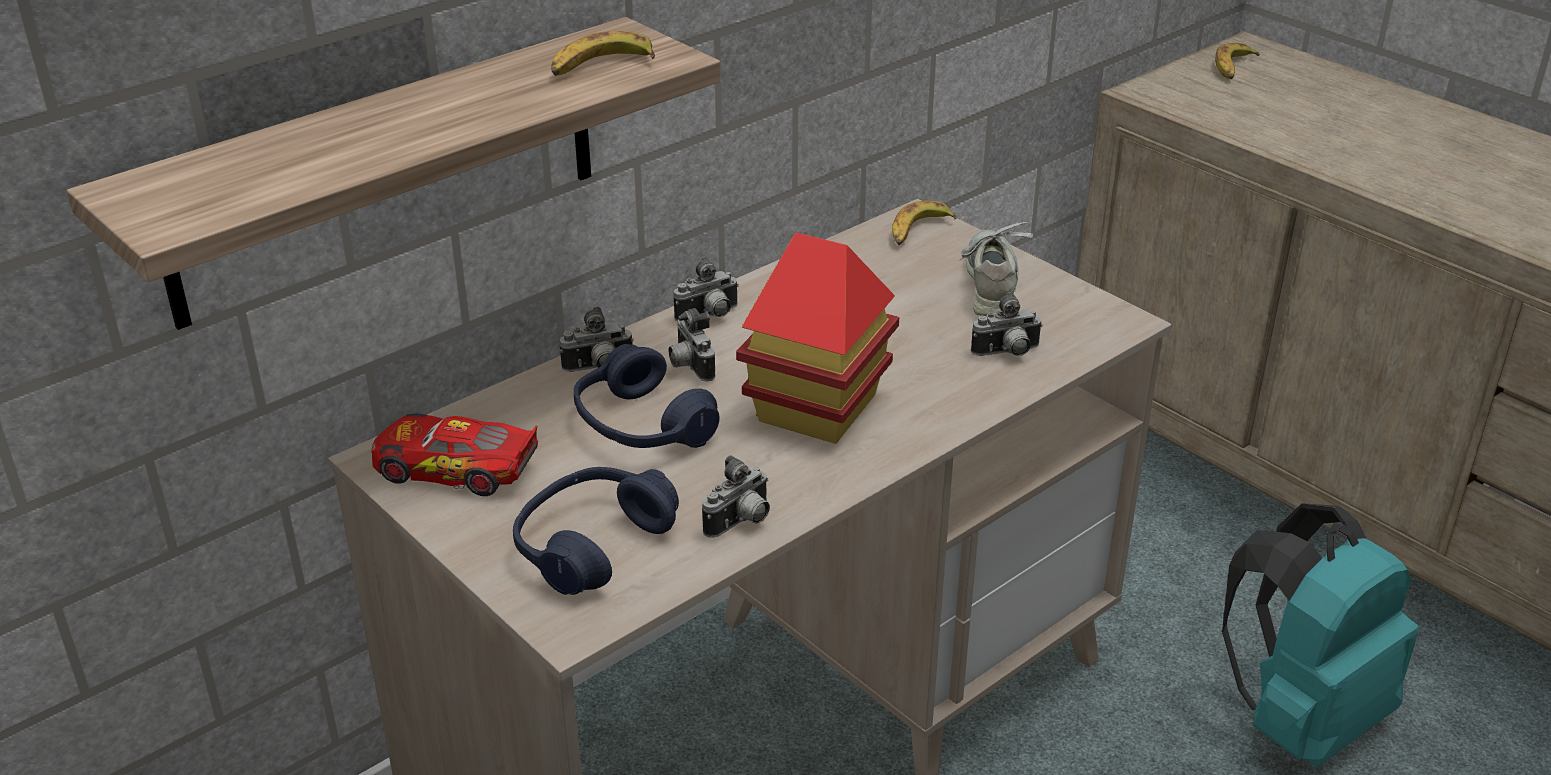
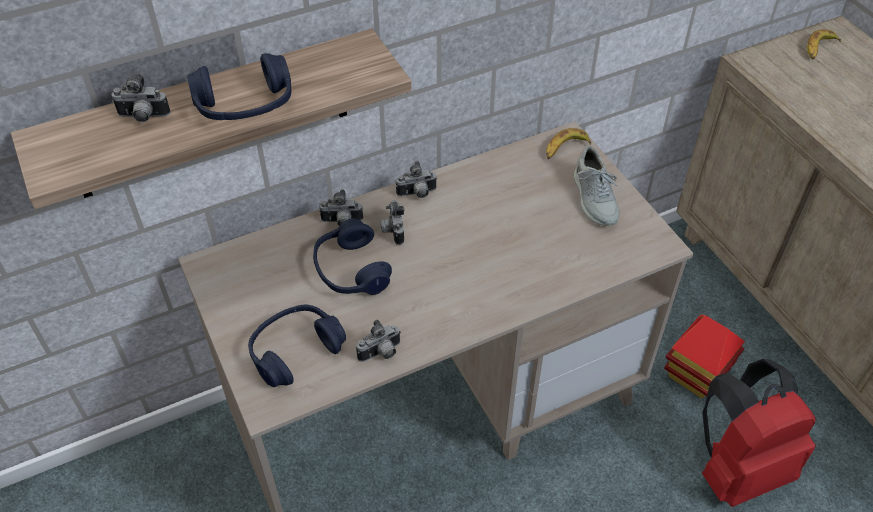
camera: 15 degrees right, 15 degrees up
toy car [371,413,538,496] -> none
banana [551,31,655,76] -> none
toy house [736,233,899,444] -> toy house moved to [664,314,745,399]
grey shoe [959,222,1033,316] -> grey shoe turned 150 degrees clockwise [574,146,619,226]
camera [971,292,1043,356] -> camera moved to [112,73,170,122]
turquoise backpack [1222,503,1418,766] -> red backpack [702,359,816,507]
none -> blue headphones [187,53,291,120]

